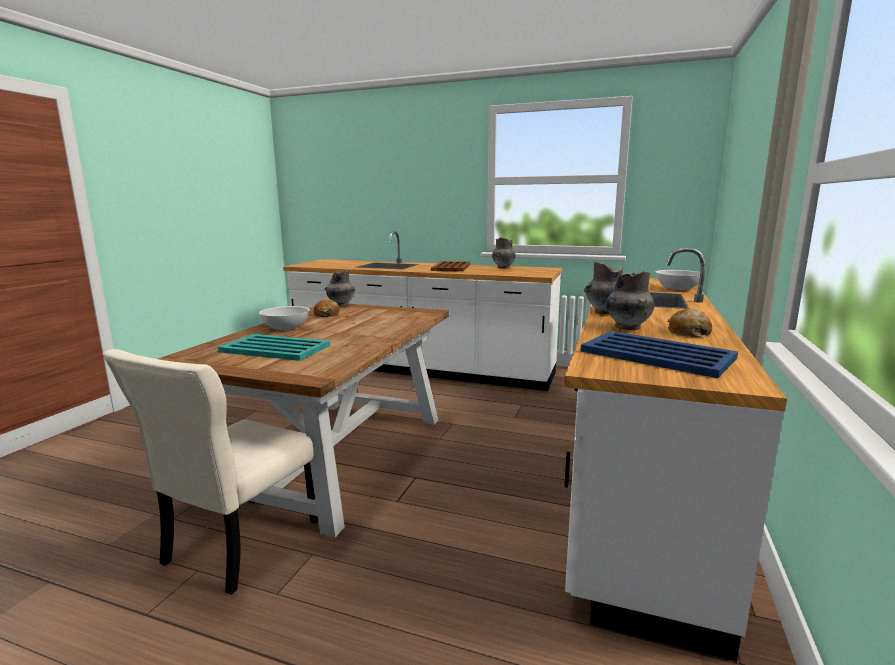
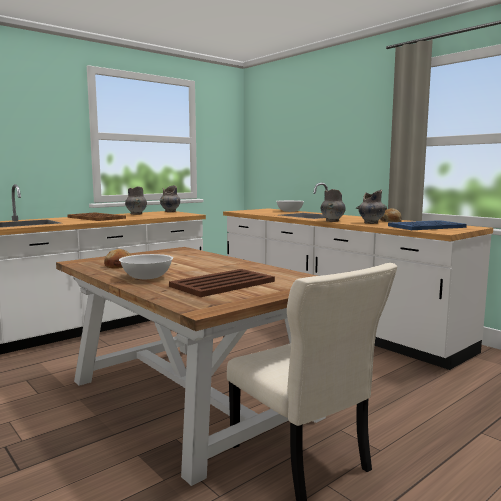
camera: 60 degrees left, 5 degrees down
turquoise tray [218,334,330,361] -> brown tray [169,269,275,297]
grey vase [324,269,356,307] -> grey vase moved to [160,185,180,212]

